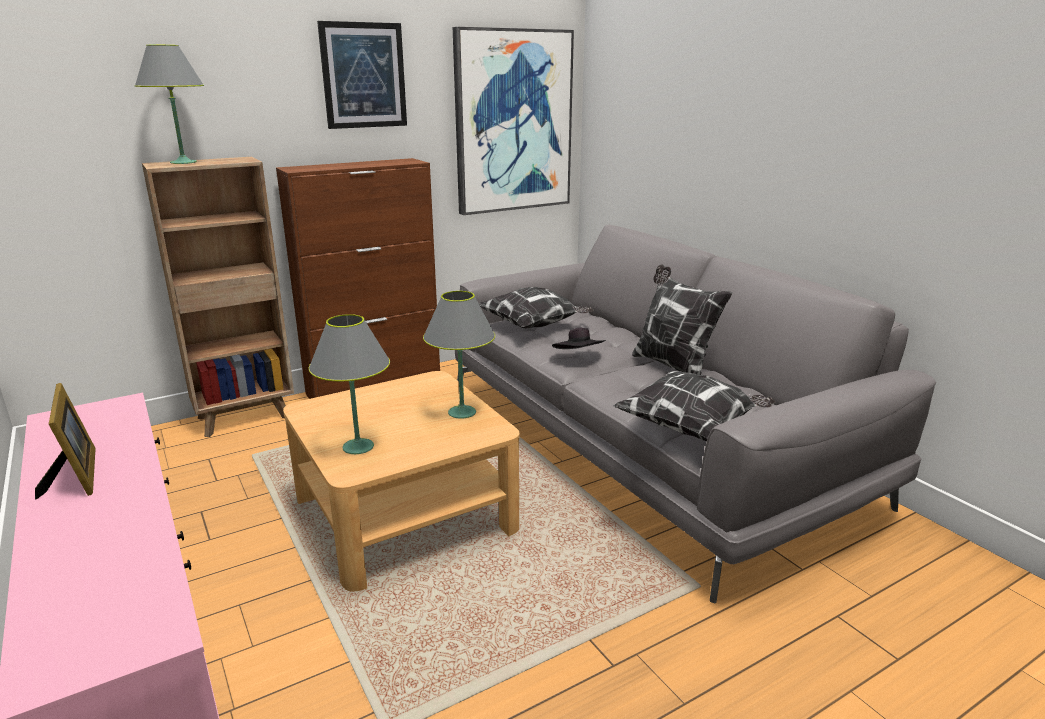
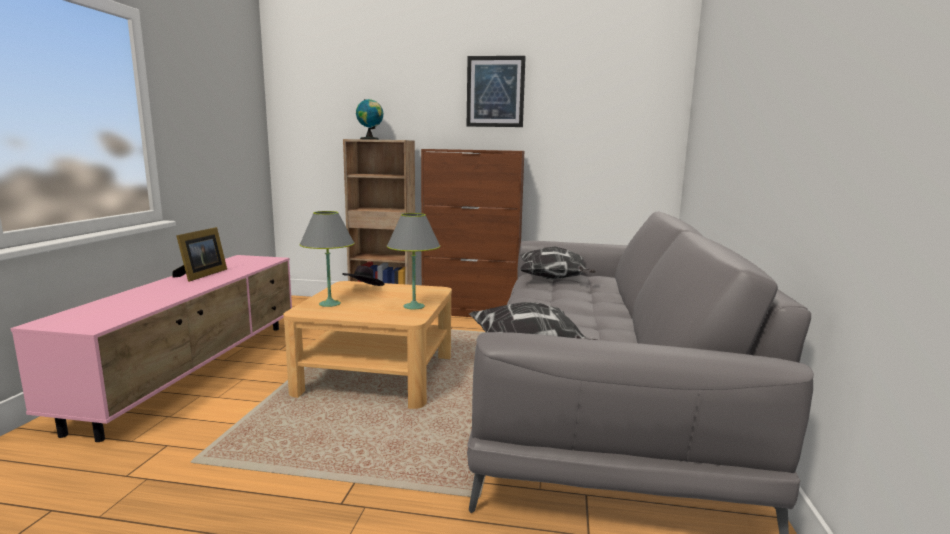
camera: 40 degrees right, 10 degrees down
grey table lamp [135,45,204,164] -> globe [356,99,383,140]
picture [453,27,574,215] -> none
black hat [552,328,606,349] -> black hat moved to [342,266,384,286]
pillow [632,265,732,375] -> none

